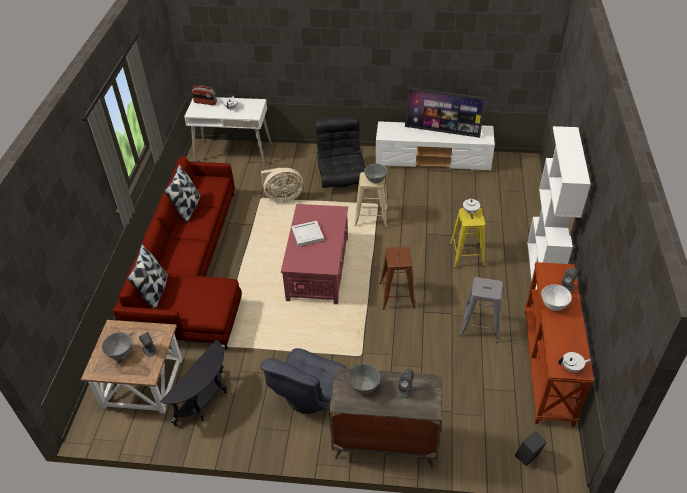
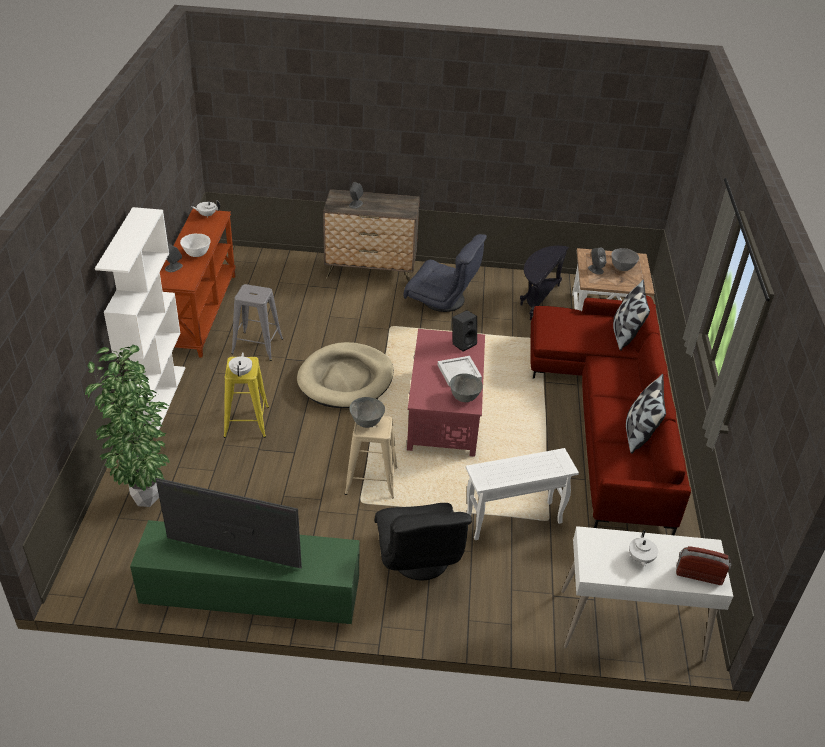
camera: 175 degrees right, 5 degrees down
grey armchair [260,348,346,414] -> grey armchair turned 90 degrees clockwise [404,234,487,312]
beige fan [261,168,303,203] -> white side table [466,448,579,540]
grey bowl [348,364,380,394] -> grey bowl moved to [450,374,483,402]
white tv stand [376,121,495,171] -> green tv stand [130,520,360,624]
brown stool [380,246,415,310] -> beige dog bed [297,342,394,408]
black speaker [515,431,547,466] -> black speaker moved to [452,310,477,352]
none -> potted plant [85,345,170,507]

